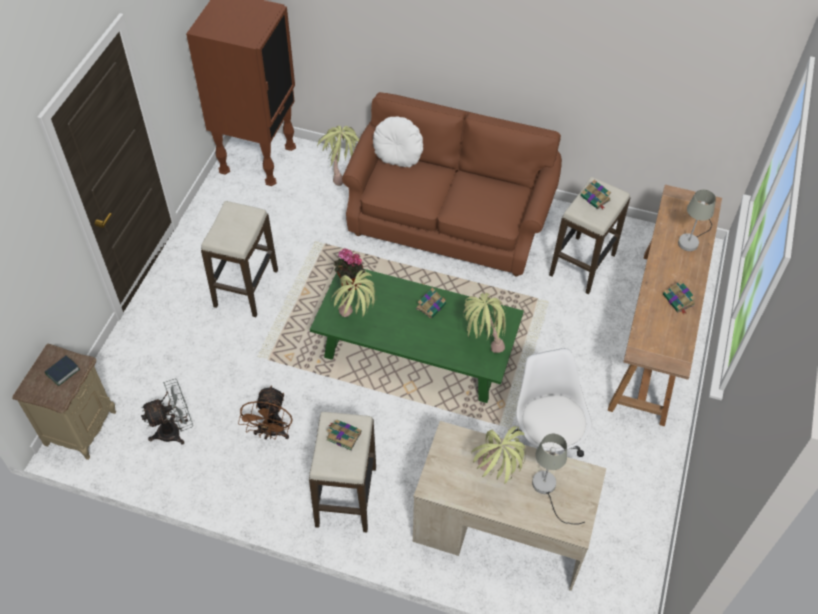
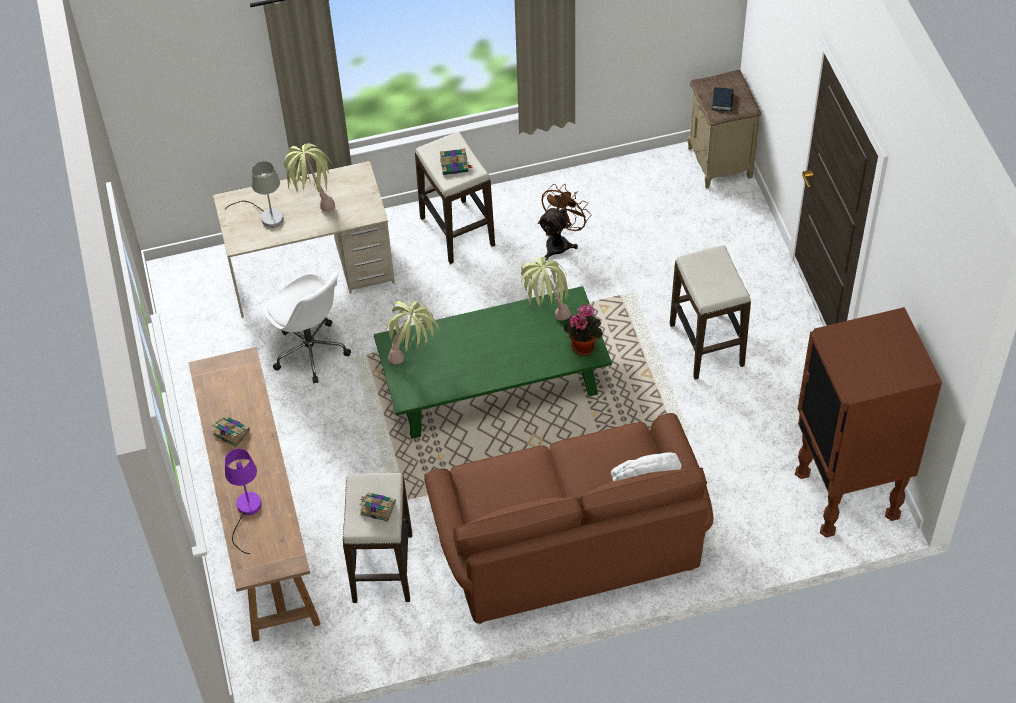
camera: 150 degrees right, 0 degrees up
grey fan [141,379,193,445] -> none
brown fan [238,385,293,439] -> brown fan turned 60 degrees clockwise [538,184,591,261]
potted plant [317,126,360,186] -> none
book [416,287,446,318] -> none
grey table lamp [678,190,716,251] -> purple table lamp [225,449,262,554]

